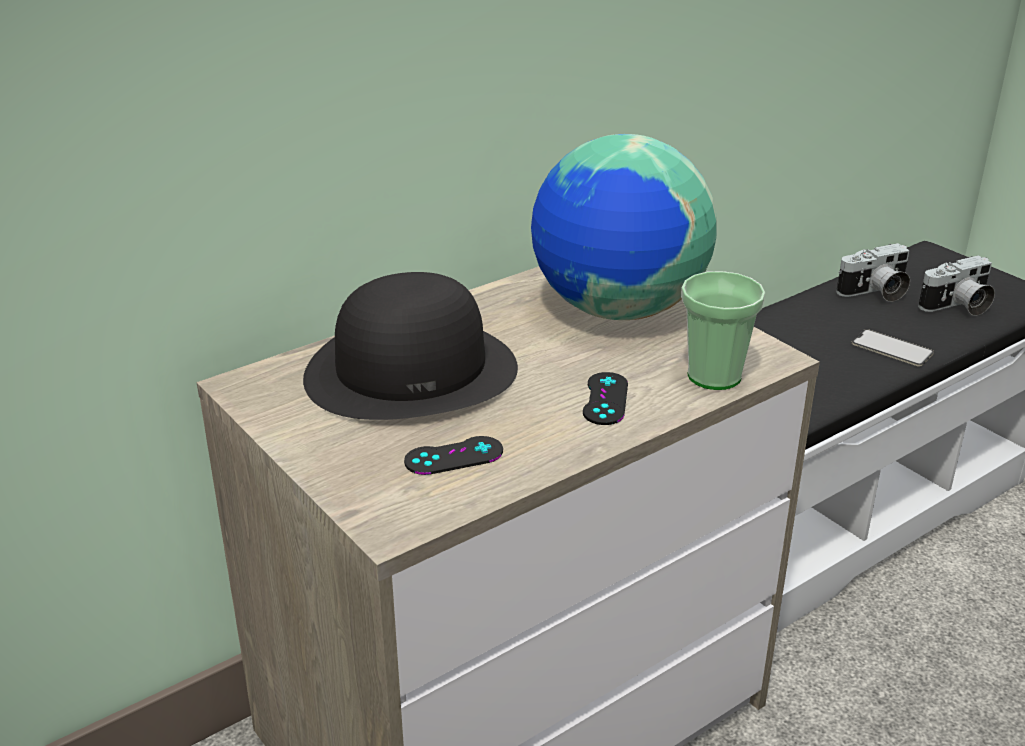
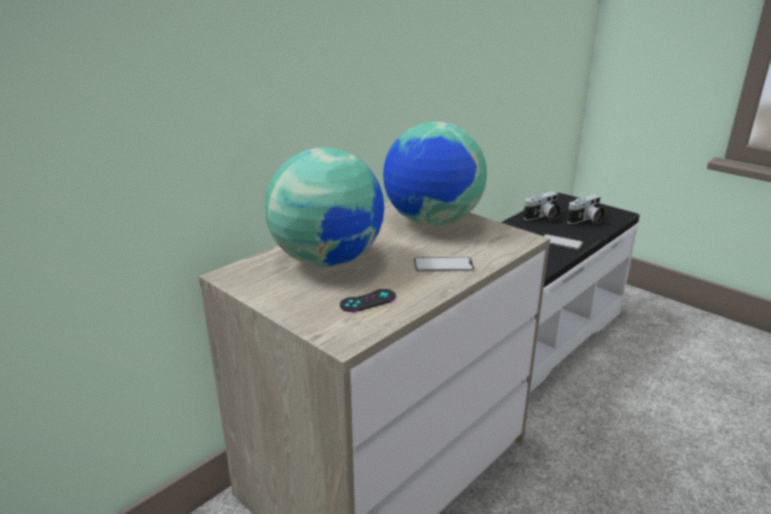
camera: 10 degrees left, 5 degrees down
black hat [303,272,518,420] -> globe [265,148,384,267]
black game controller [583,372,628,425] -> phone [414,257,474,272]
cup [681,271,765,390] -> none

